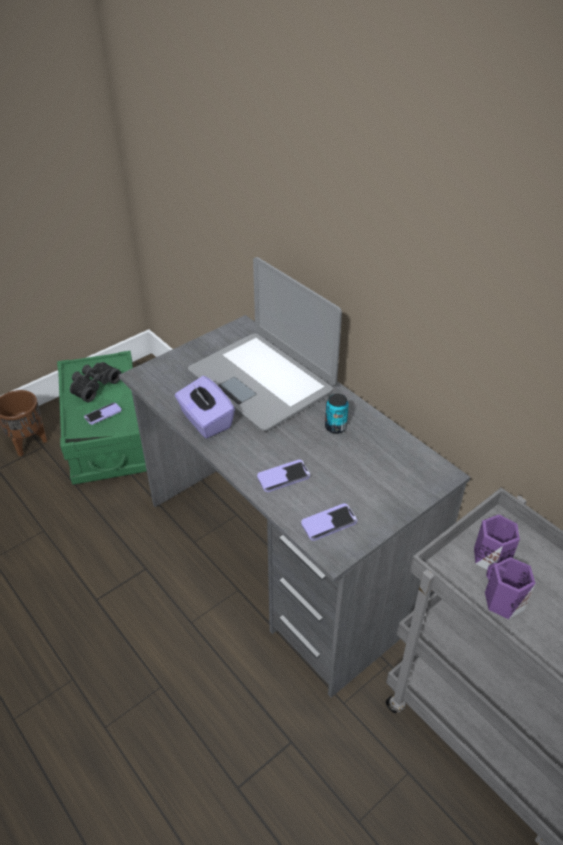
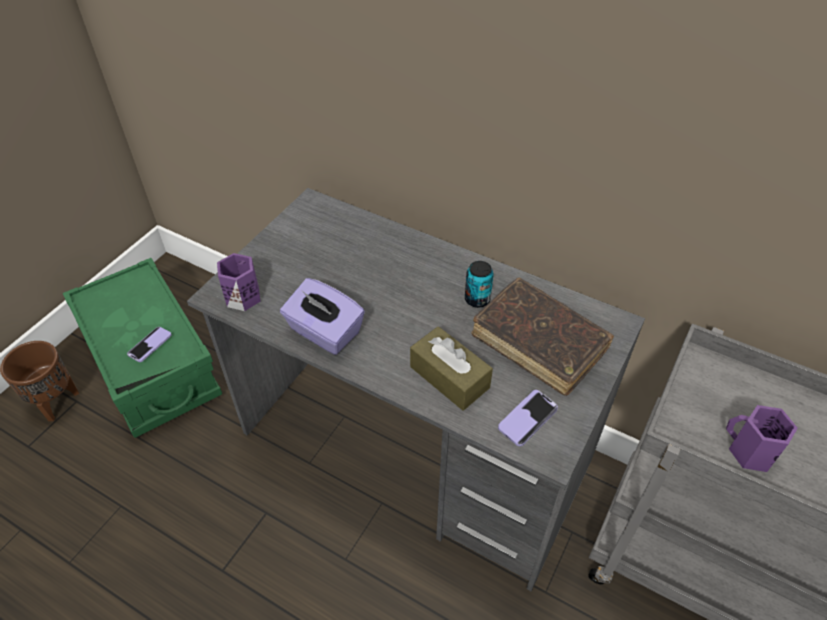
camera: 20 degrees left, 5 degrees up
black binoculars [70,362,122,402] -> none
laptop [188,257,342,431] -> none
phone [257,460,310,492] -> brown tissue box [410,326,493,410]
purple mug [474,515,520,570] -> purple mug moved to [217,253,261,311]
none -> brown book [471,278,614,396]

